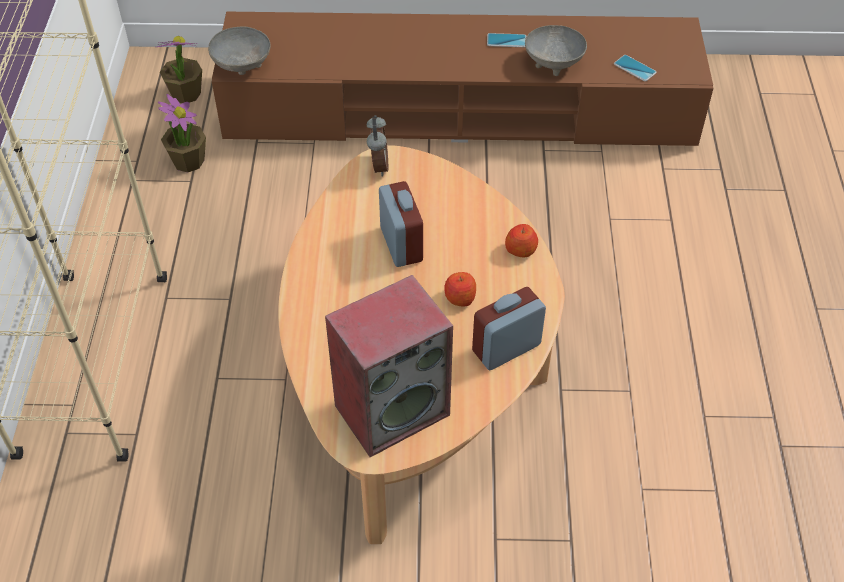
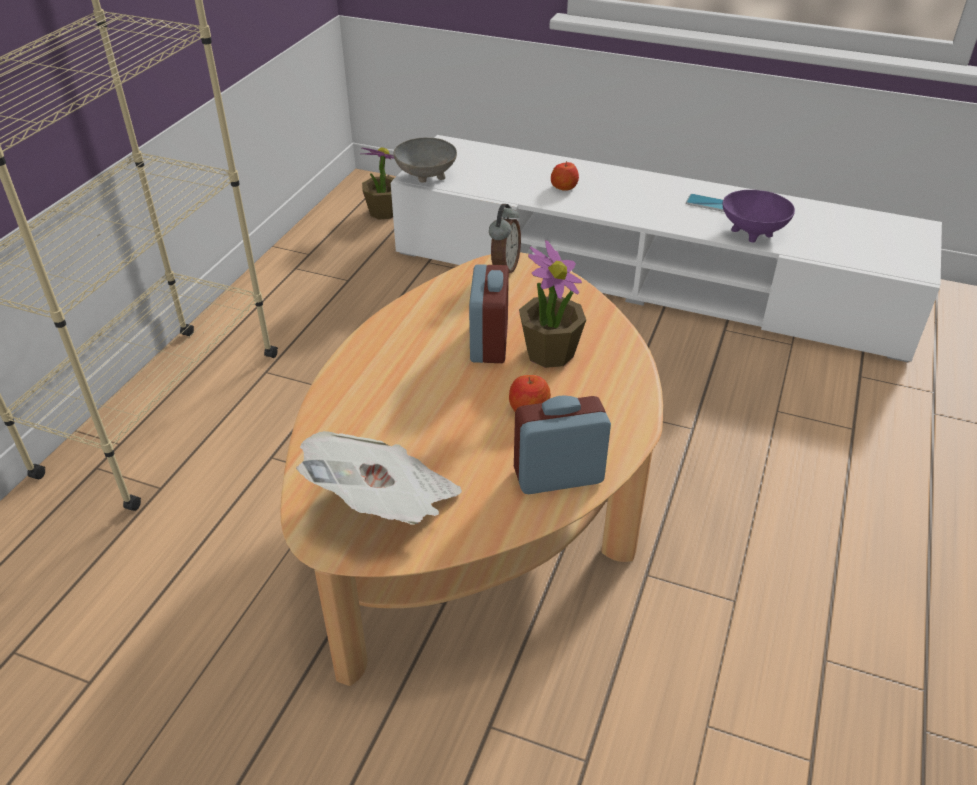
camera: 20 degrees right, 10 degrees down
potted plant [158,94,206,172] -> potted plant moved to [519,240,586,368]
brown tv stand [212,12,713,146] -> white tv stand [391,135,942,362]
speaker [325,275,453,457] -> newspaper [296,431,462,525]
apple [505,224,538,257] -> apple moved to [551,161,579,191]
grey bowl [525,25,587,76] -> purple bowl [723,190,795,242]
phone [614,55,656,81] -> none

